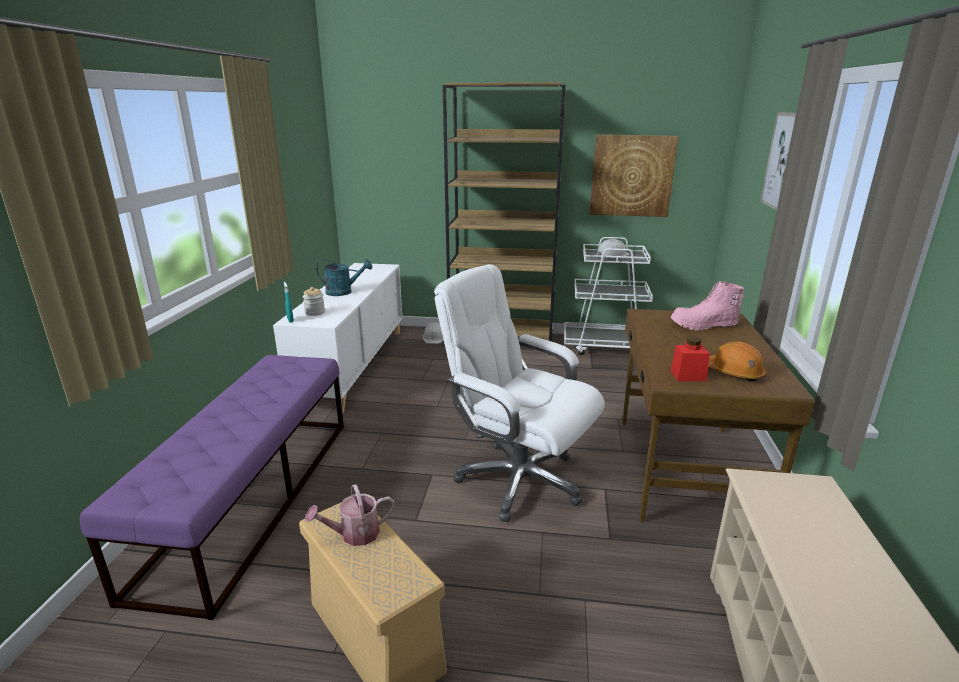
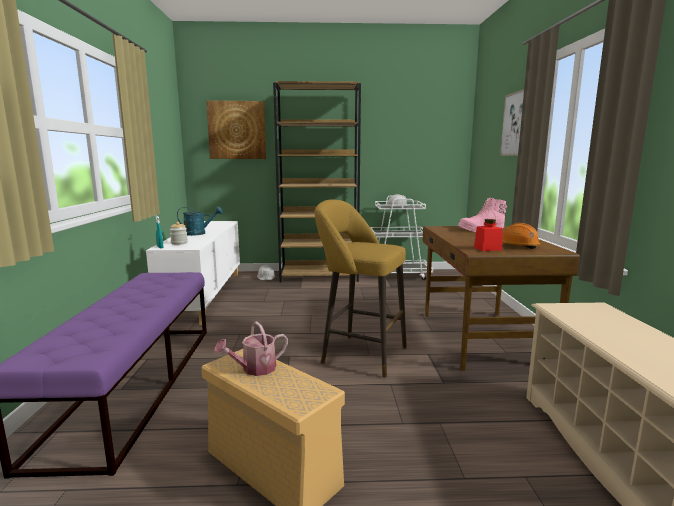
camera: 10 degrees left, 10 degrees down
white office chair [434,264,605,522] -> yellow stool [315,199,407,378]
picture [590,135,679,217] -> picture moved to [206,100,266,159]

